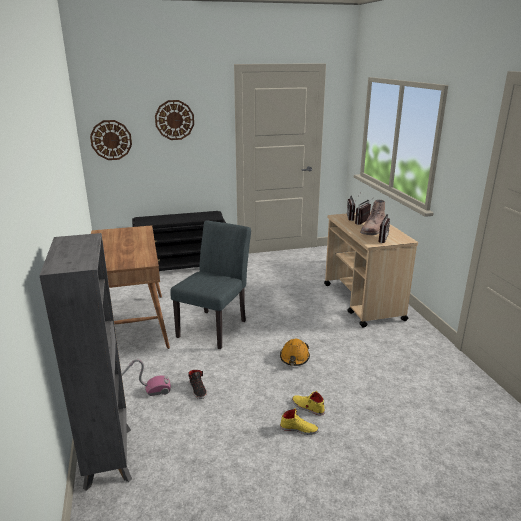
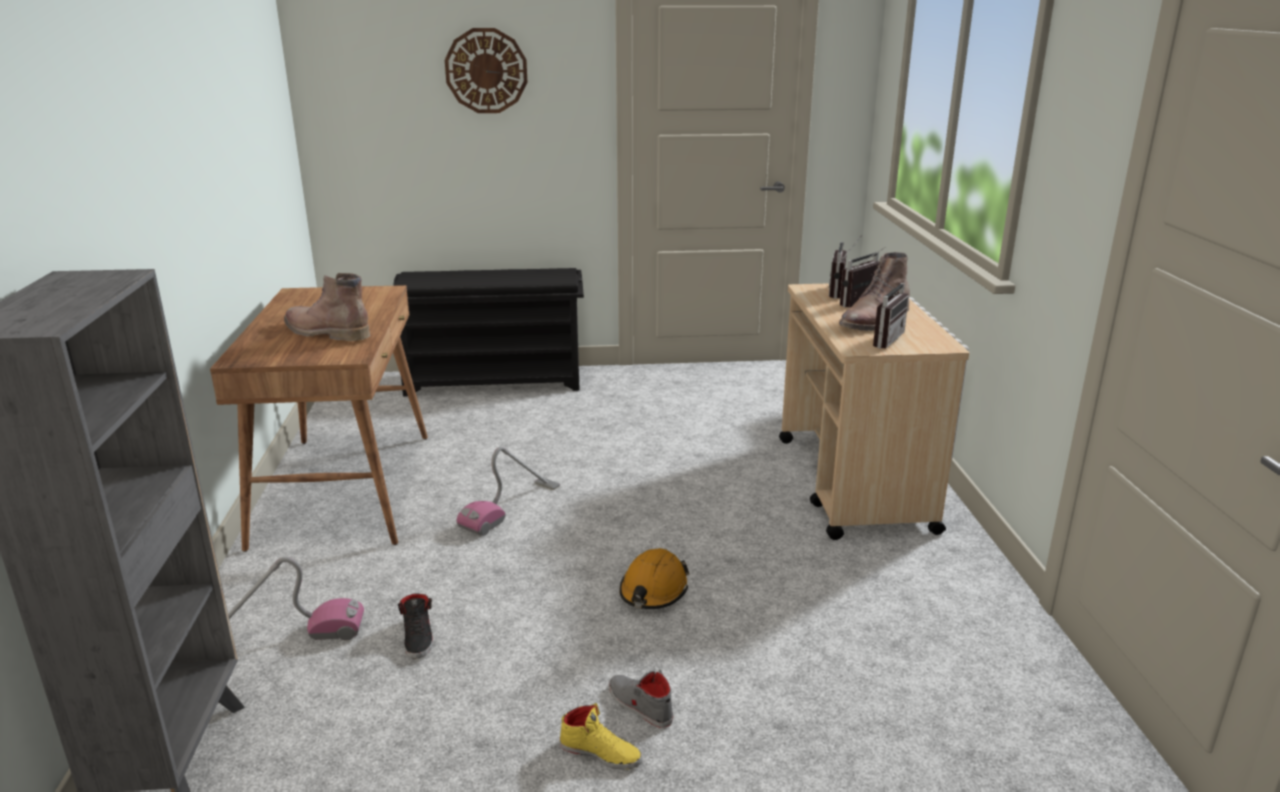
camera: 10 degrees right, 0 degrees up
wall clock [90,120,132,160] -> none
grey chair [170,221,251,349] -> vacuum cleaner [457,446,560,536]
yellow shoe [292,391,325,416] -> grey shoe [609,669,673,728]
none -> brown boot [284,273,371,341]

